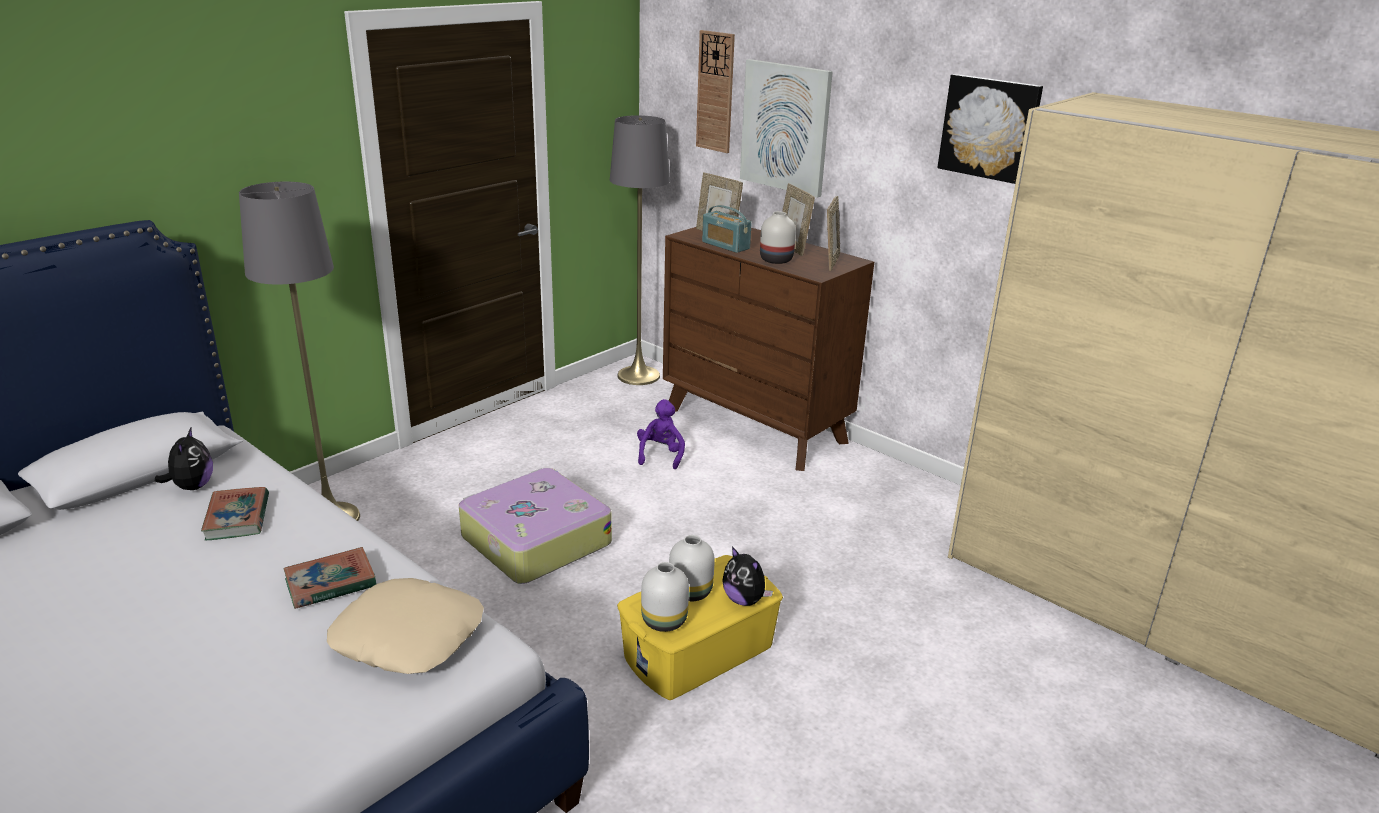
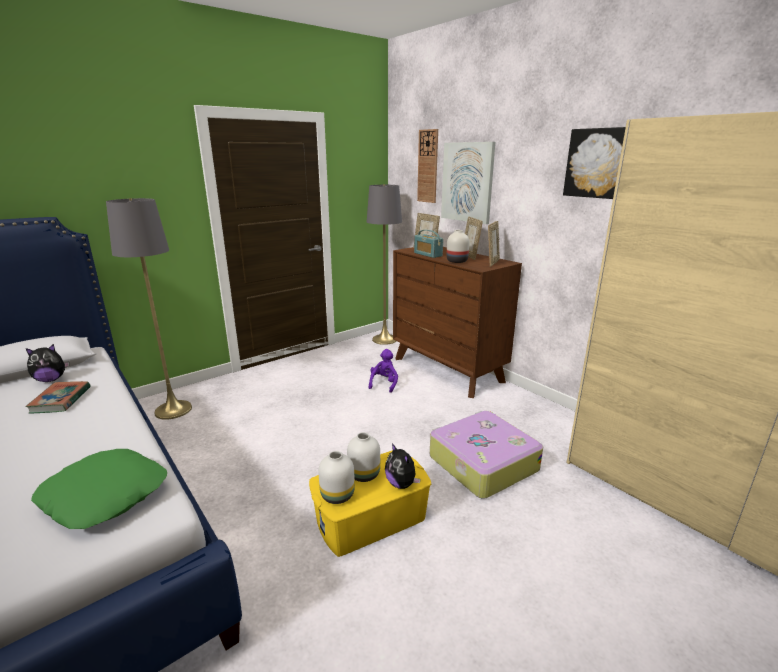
camera: 10 degrees right, 5 degrees down
plush toy [155,428,213,490] -> plush toy turned 60 degrees clockwise [26,344,69,382]
book [283,547,377,609] -> none
beige pillow [327,578,484,674] -> green pillow [31,449,167,529]
suitcase [459,468,612,584] -> suitcase moved to [430,411,543,499]

